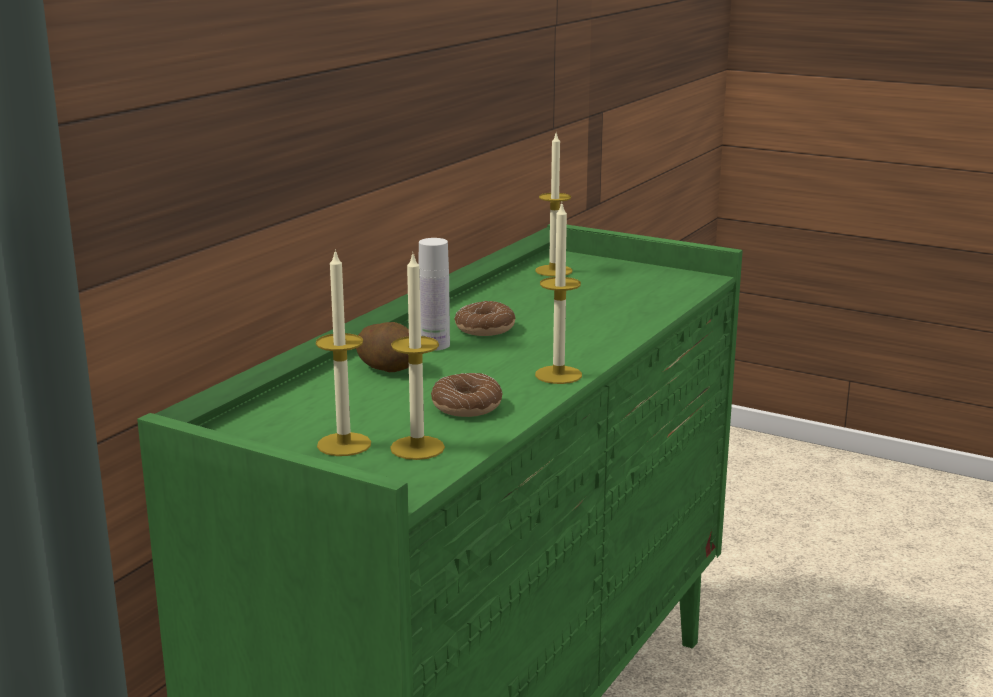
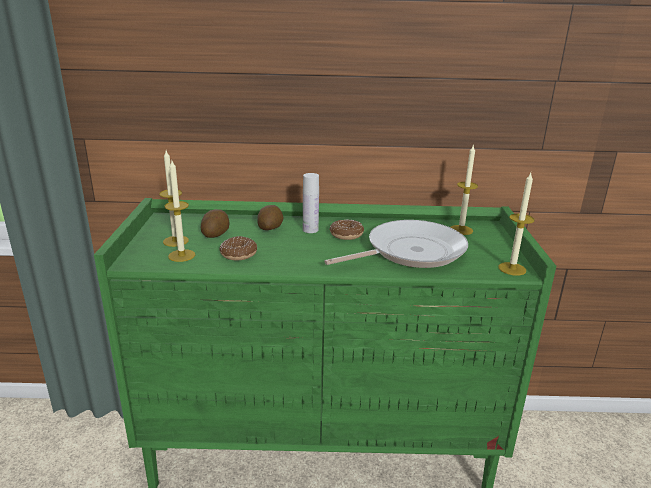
camera: 60 degrees right, 5 degrees up
candle [535,204,582,384] -> candle moved to [498,173,535,276]
none -> potato [201,209,230,238]
none -> frying pan [324,220,468,268]

